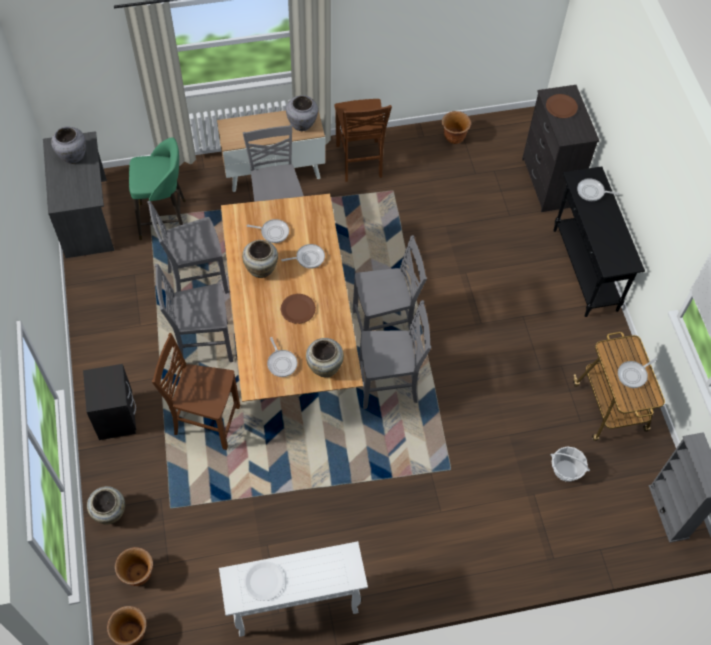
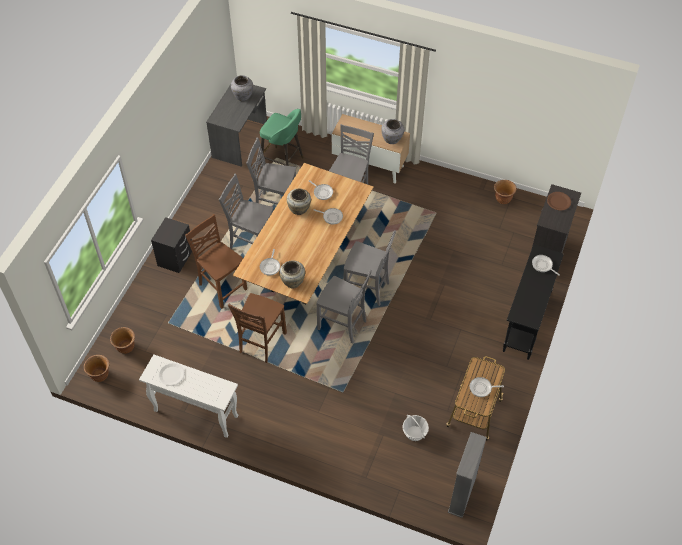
camera: 35 degrees right, 5 degrees down
beige vase [87,486,125,524] -> none
brown plate [281,294,316,324] -> none
brown chair [334,99,392,182] -> brown chair moved to [228,293,287,363]

